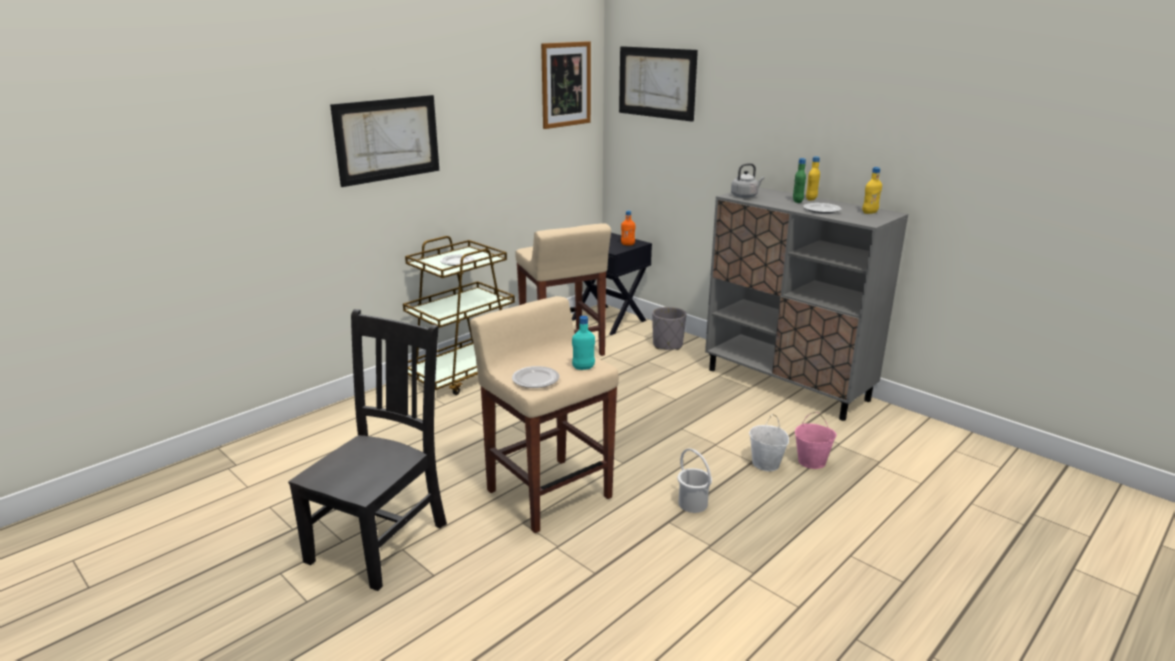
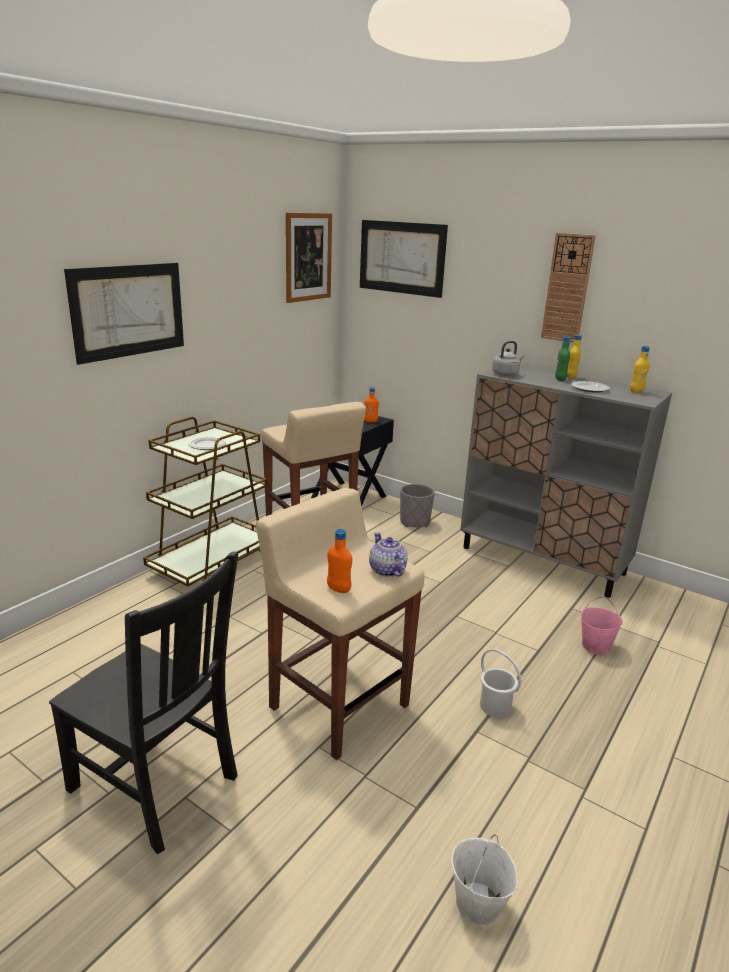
camera: 10 degrees left, 0 degrees up
black chair [288,309,447,591] -> black chair turned 105 degrees clockwise [49,552,239,854]
plate [512,366,559,388] -> orange bottle [327,529,352,593]
turquoise bottle [572,316,595,370] -> teapot [369,532,408,577]
white bucket [749,414,789,471] -> white bucket moved to [451,835,518,926]
none -> wall clock [541,233,596,343]

